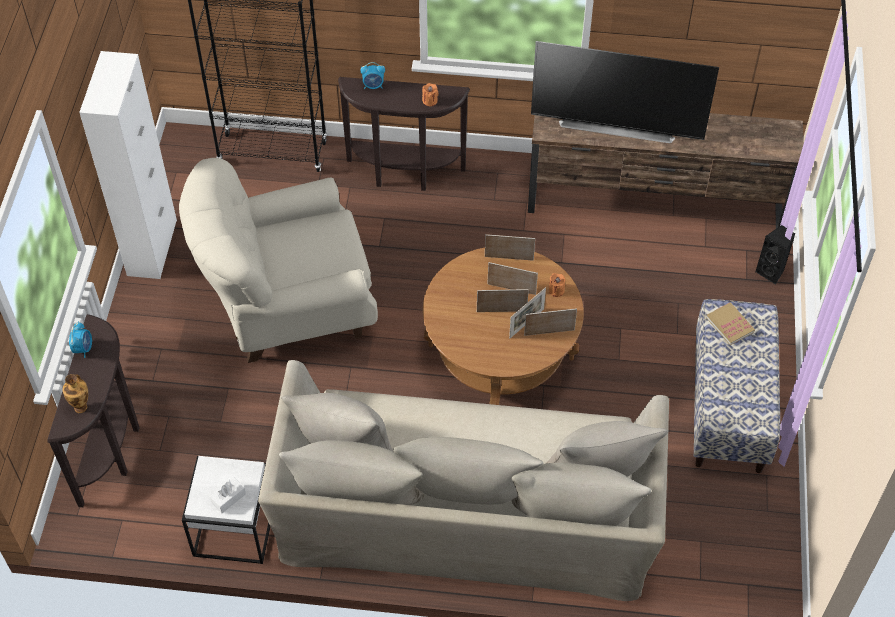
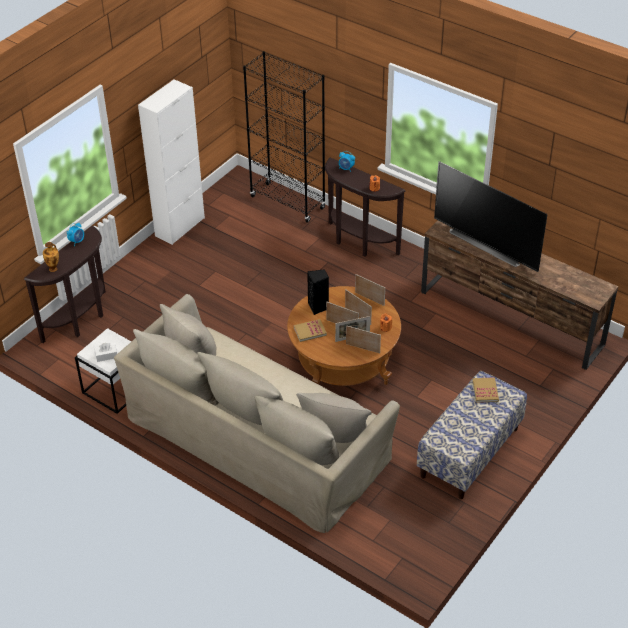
camera: 30 degrees right, 10 degrees down
beige armchair [179,158,378,363] -> none
black speaker [756,225,795,285] -> black speaker moved to [307,269,329,315]
none -> book [293,319,327,342]

